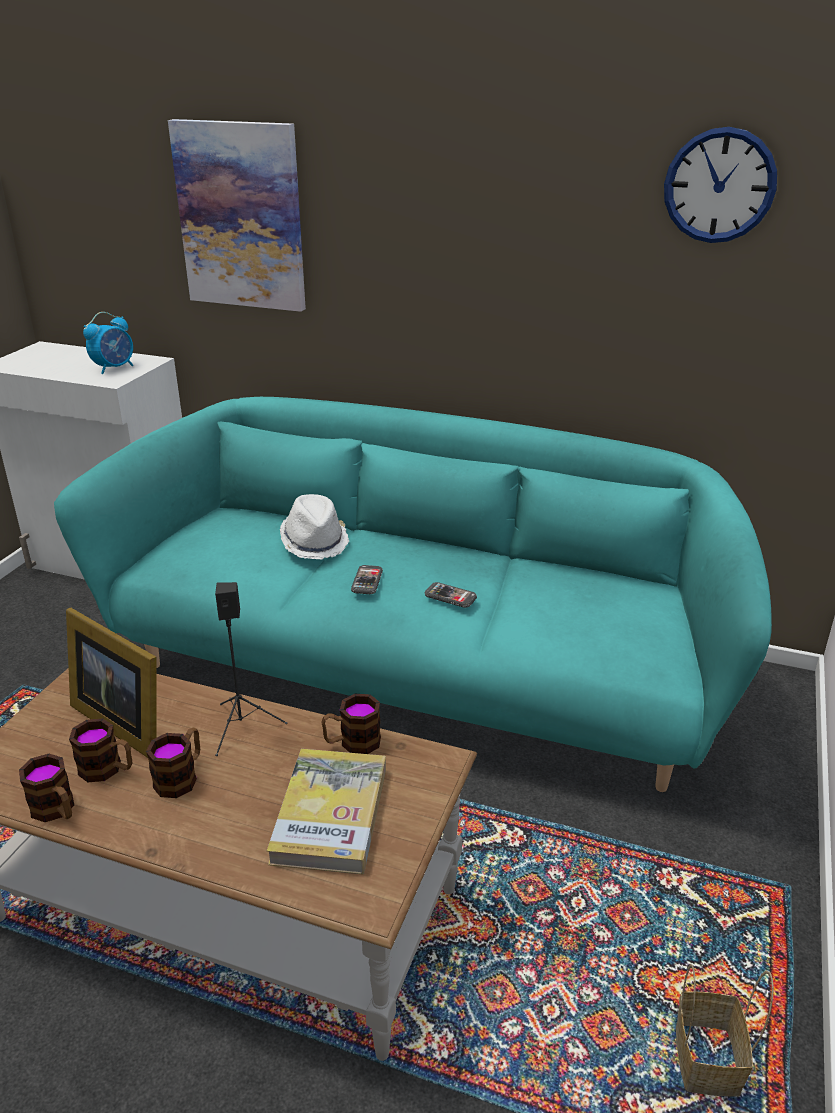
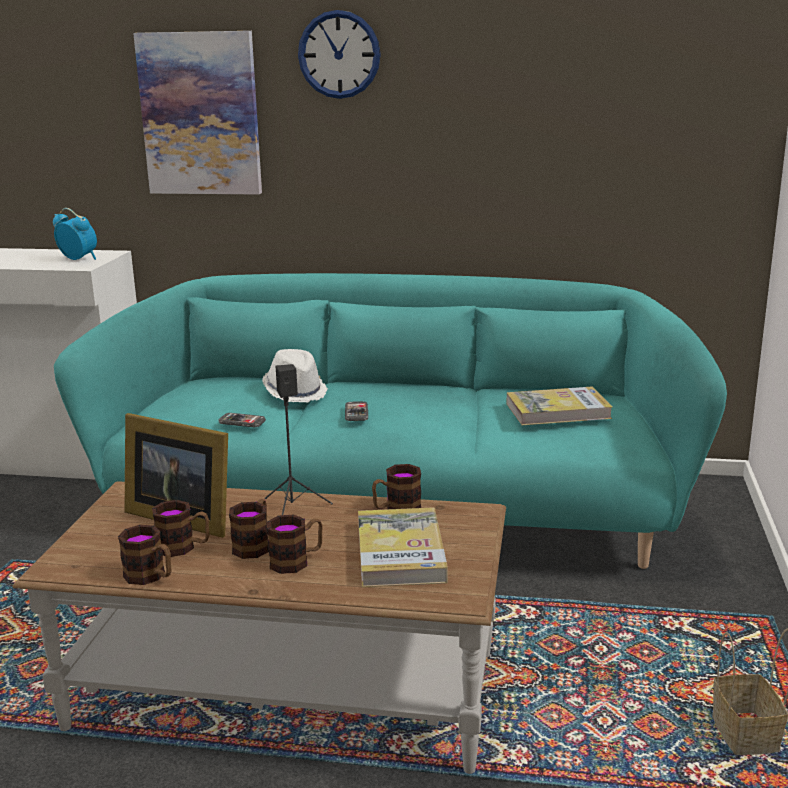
camera: 10 degrees left, 10 degrees down
alarm clock [83,312,133,374] -> alarm clock turned 90 degrees counterclockwise [53,208,97,260]
phone [425,582,477,608] -> phone moved to [218,413,266,428]
wall clock [664,127,777,243] -> wall clock moved to [298,10,381,99]
none -> mug [267,515,323,574]
none -> book [507,387,612,425]

